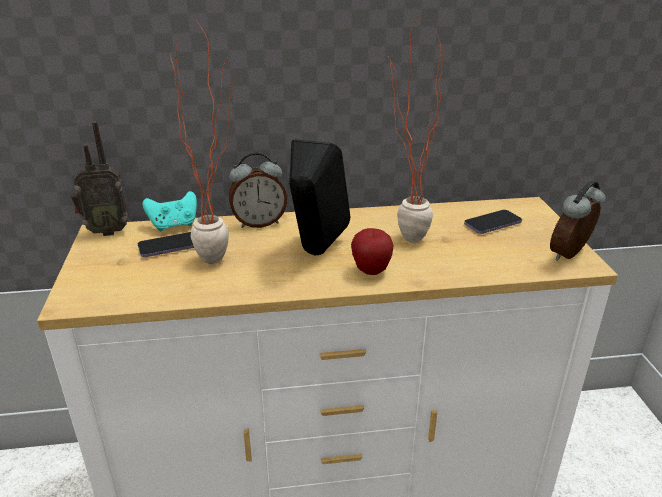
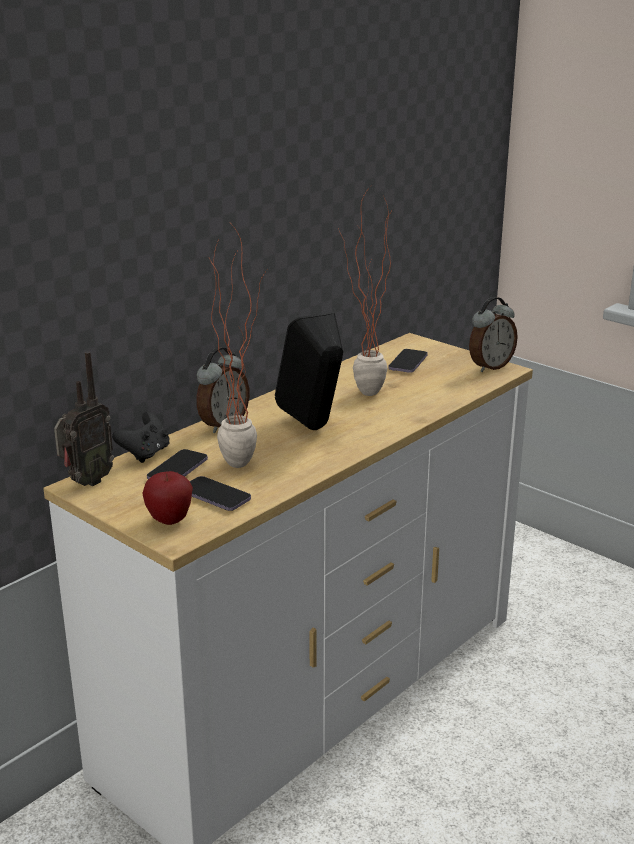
camera: 40 degrees left, 5 degrees down
turquoise game controller [143,191,197,231] -> black game controller [112,412,170,463]
apple [351,228,394,275] -> apple moved to [142,471,193,525]
alarm clock [550,180,606,261] -> alarm clock turned 135 degrees counterclockwise [469,297,518,372]
none -> phone [190,476,251,511]

